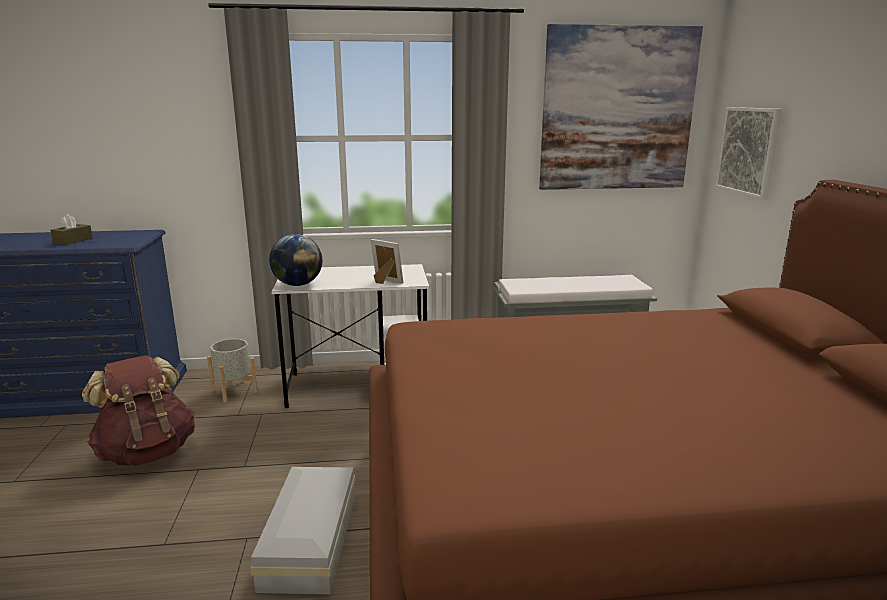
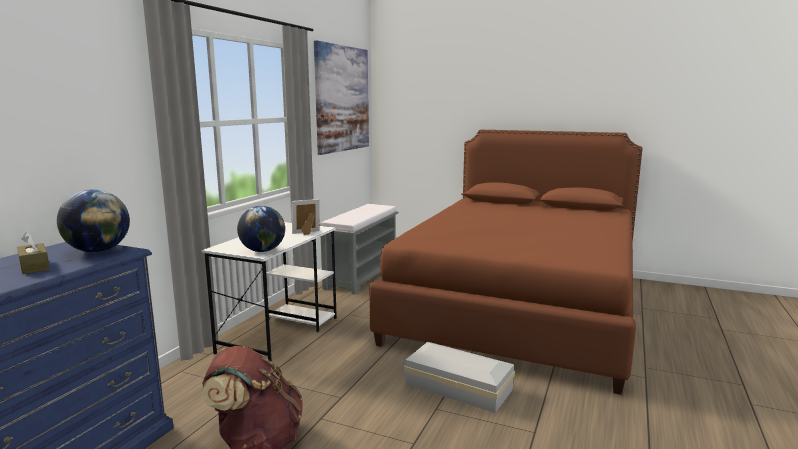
camera: 60 degrees left, 5 degrees down
grey planter [207,339,258,402] -> none
picture [715,107,782,199] -> none
none -> globe [57,189,130,252]

